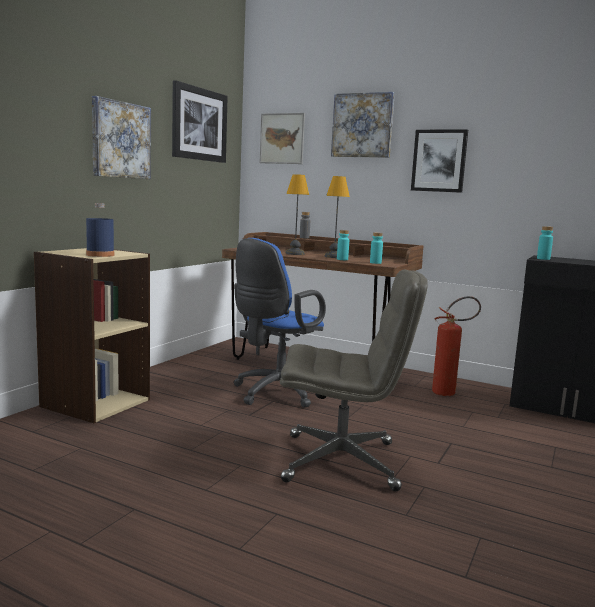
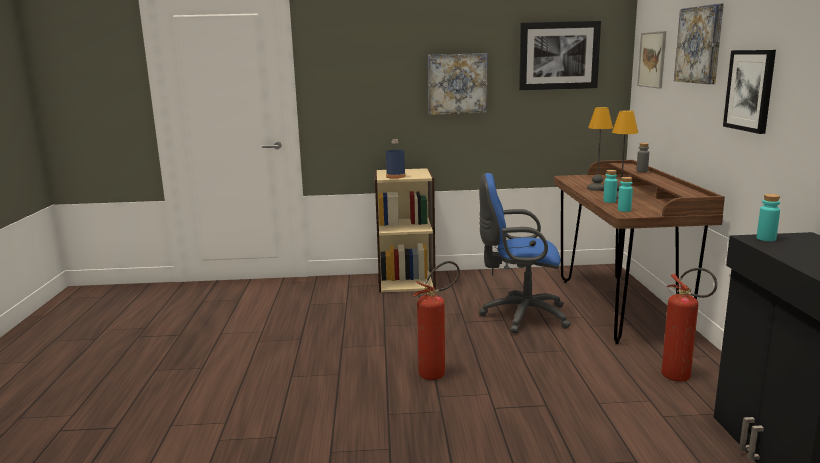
camera: 60 degrees right, 5 degrees up
grey office chair [280,270,428,491] -> fire extinguisher [413,261,460,380]

